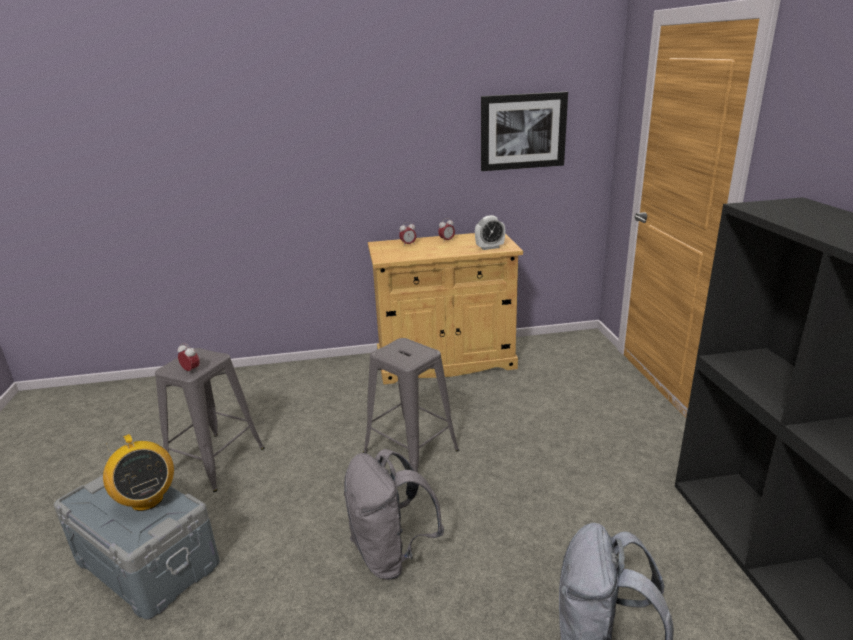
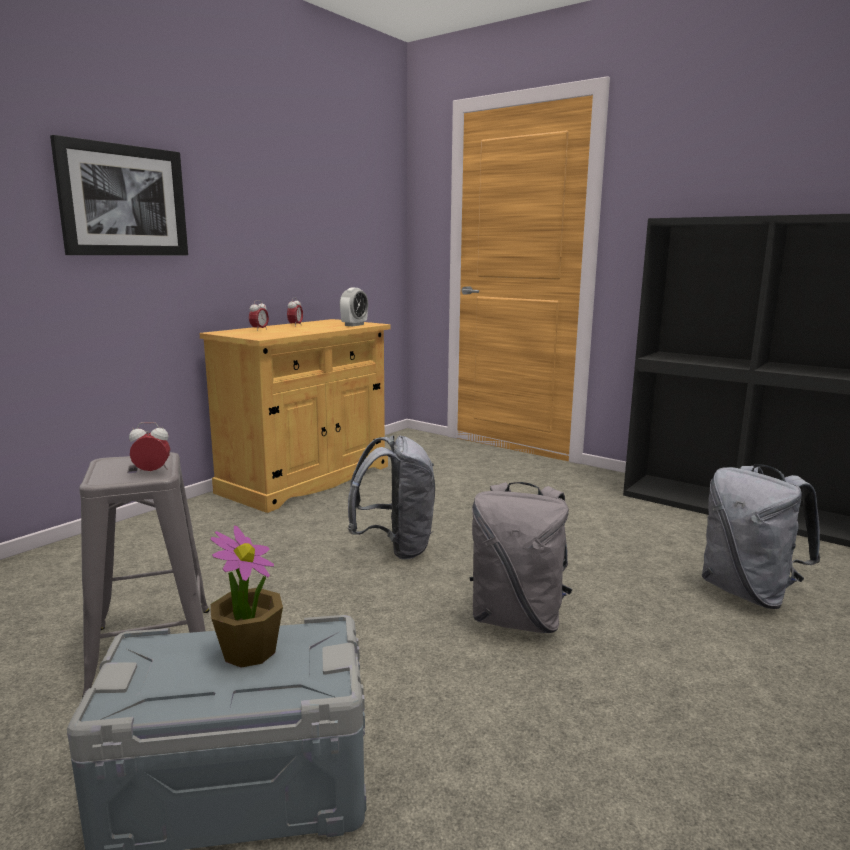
camera: 45 degrees left, 10 degrees down
radio [103,434,174,511] -> potted plant [210,525,283,667]
grey stool [363,338,459,473] -> grey backpack [348,435,435,559]
picture [481,92,568,171] -> picture moved to [50,135,188,255]

